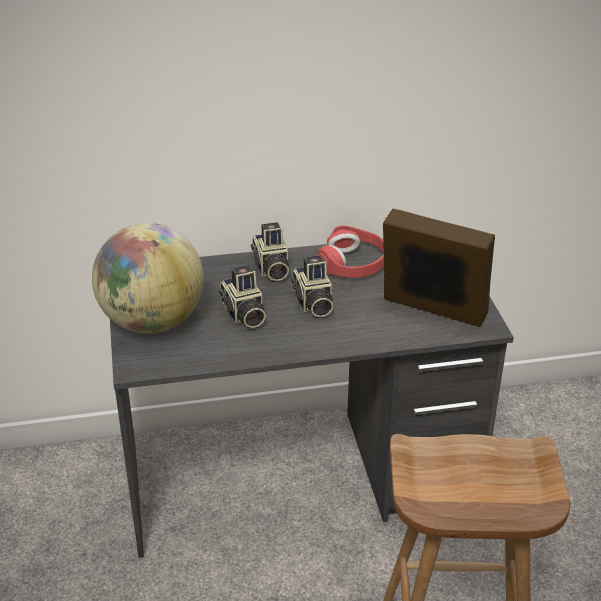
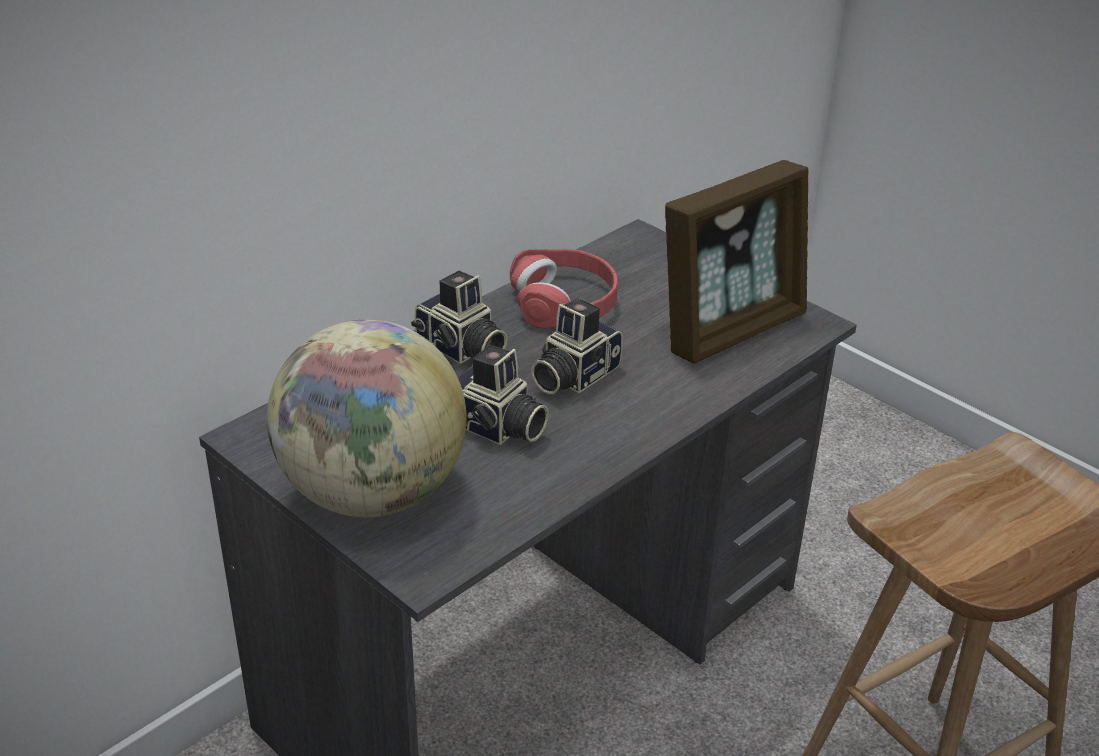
camera: 35 degrees left, 0 degrees up
camera [291,255,333,318] -> camera turned 90 degrees clockwise [531,298,623,394]
picture frame [383,208,495,327] -> picture frame turned 150 degrees clockwise [665,160,808,363]

